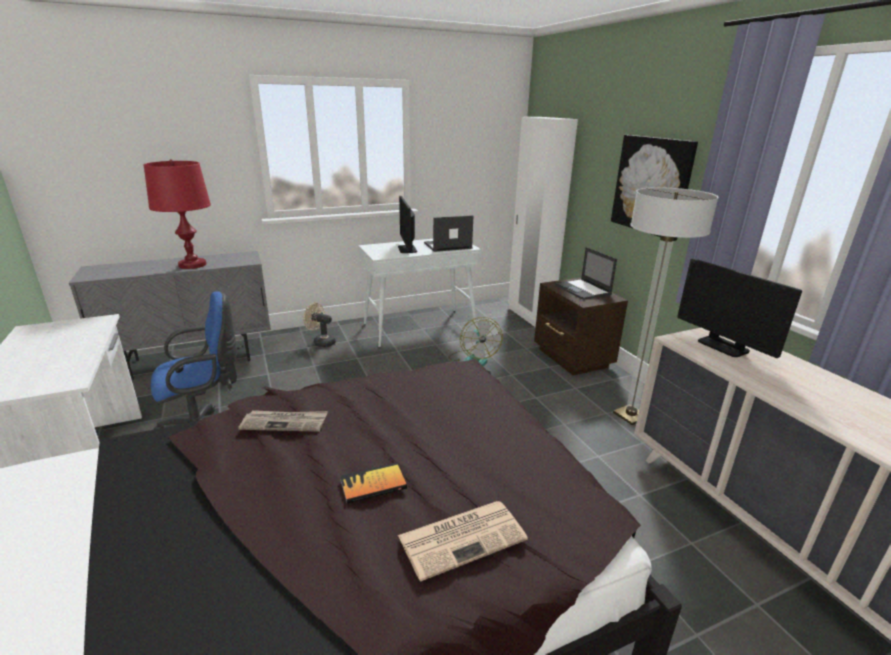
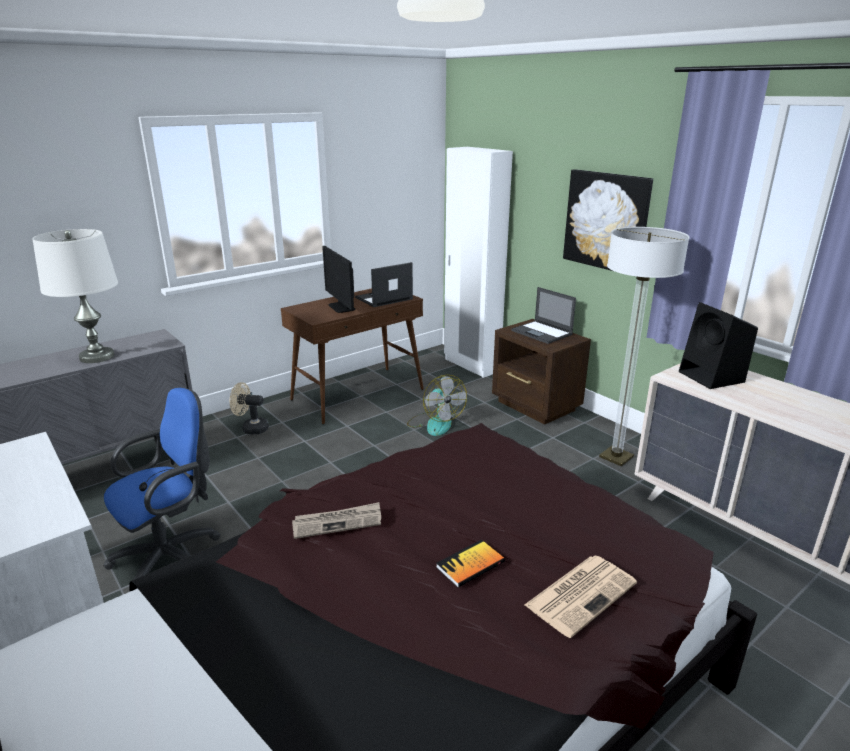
camera: 15 degrees left, 0 degrees up
red table lamp [144,159,211,269] -> white table lamp [33,229,118,363]
white console table [358,239,481,347] -> brown console table [281,288,424,424]
monitor [677,258,802,358] -> black speaker [679,302,758,389]

